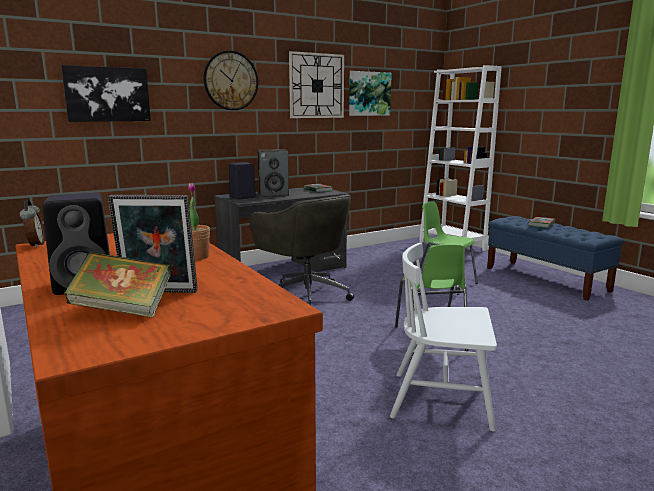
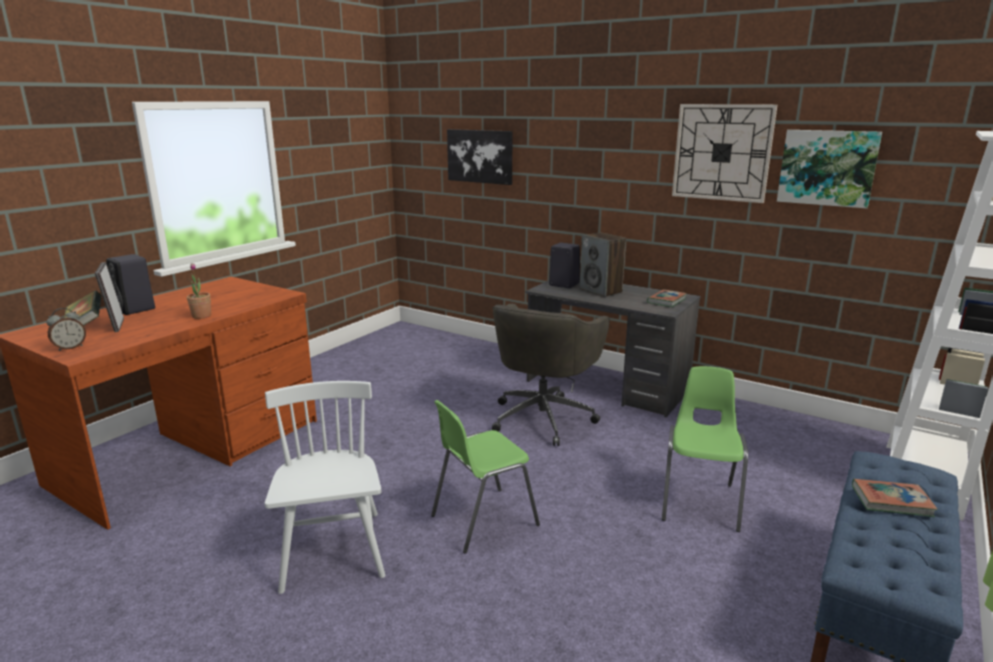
camera: 65 degrees right, 5 degrees up
alarm clock [20,200,45,248] -> alarm clock moved to [47,308,86,351]
wall clock [203,51,258,110] -> none

